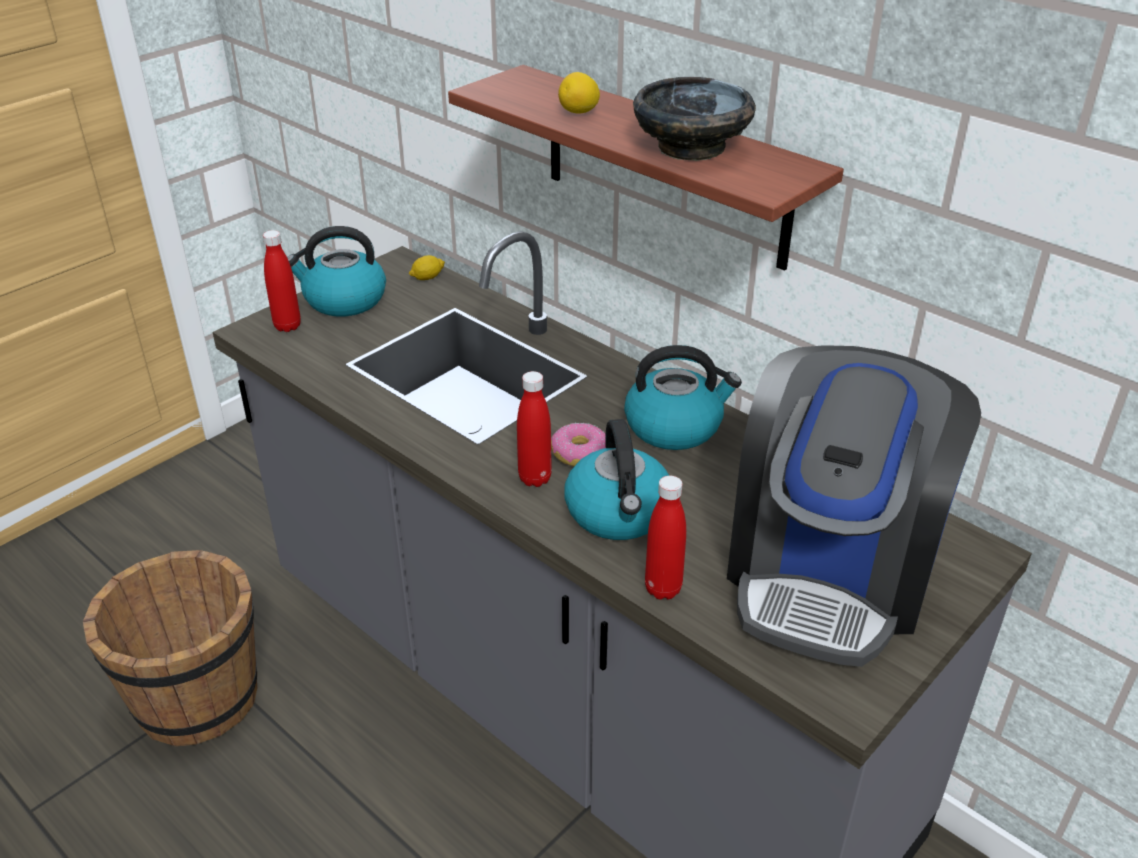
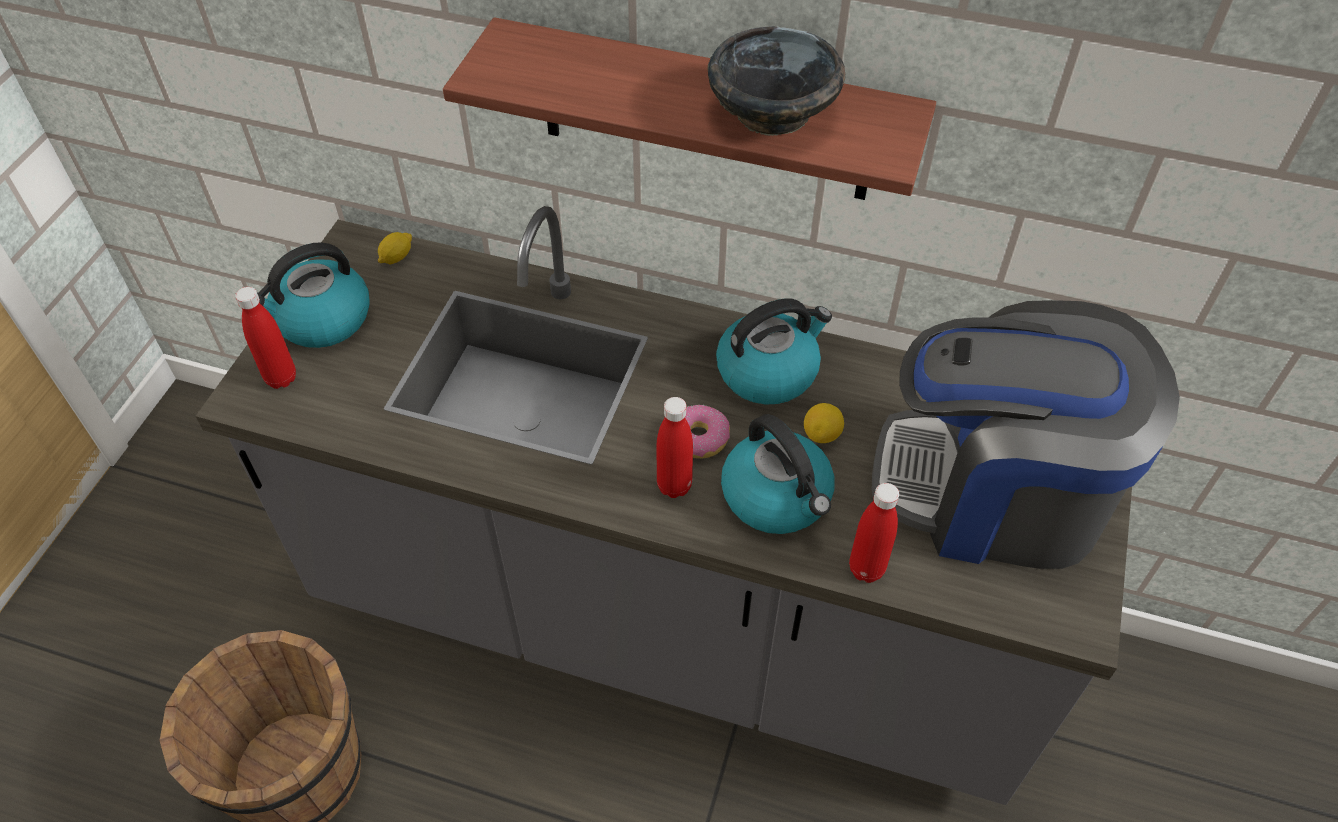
camera: 25 degrees left, 15 degrees up
lemon [558,72,600,114] -> lemon moved to [804,403,844,443]
coffee machine [727,345,981,667] -> coffee machine turned 105 degrees clockwise [872,300,1180,569]

